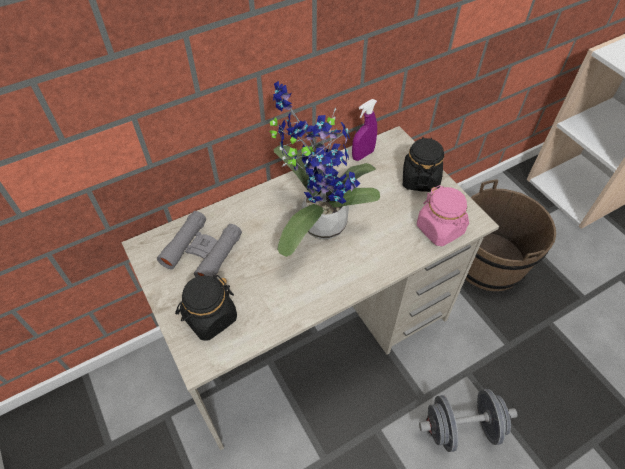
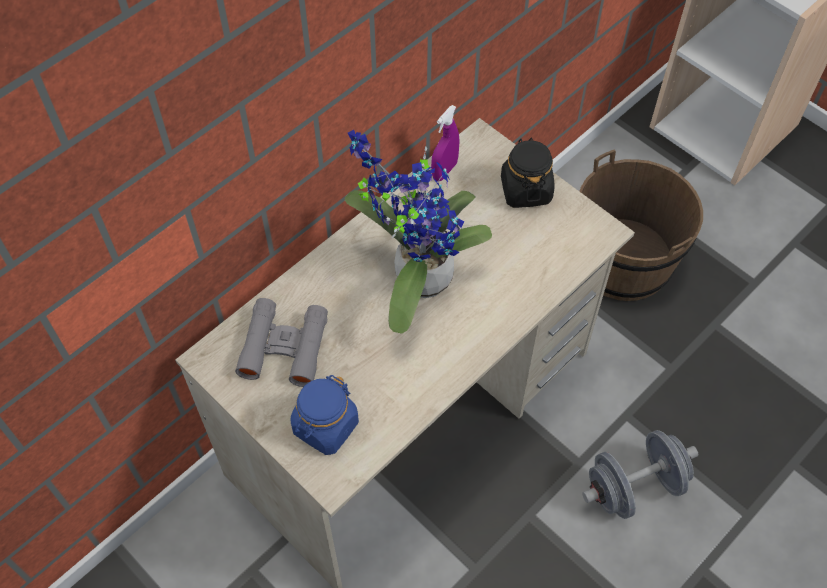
camera: 15 degrees left, 5 degrees up
black jar [175,275,237,341] -> blue jar [291,375,359,455]
pink jar [417,185,469,246] -> none

